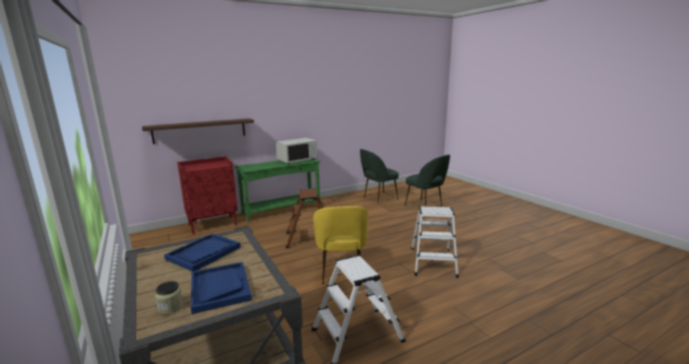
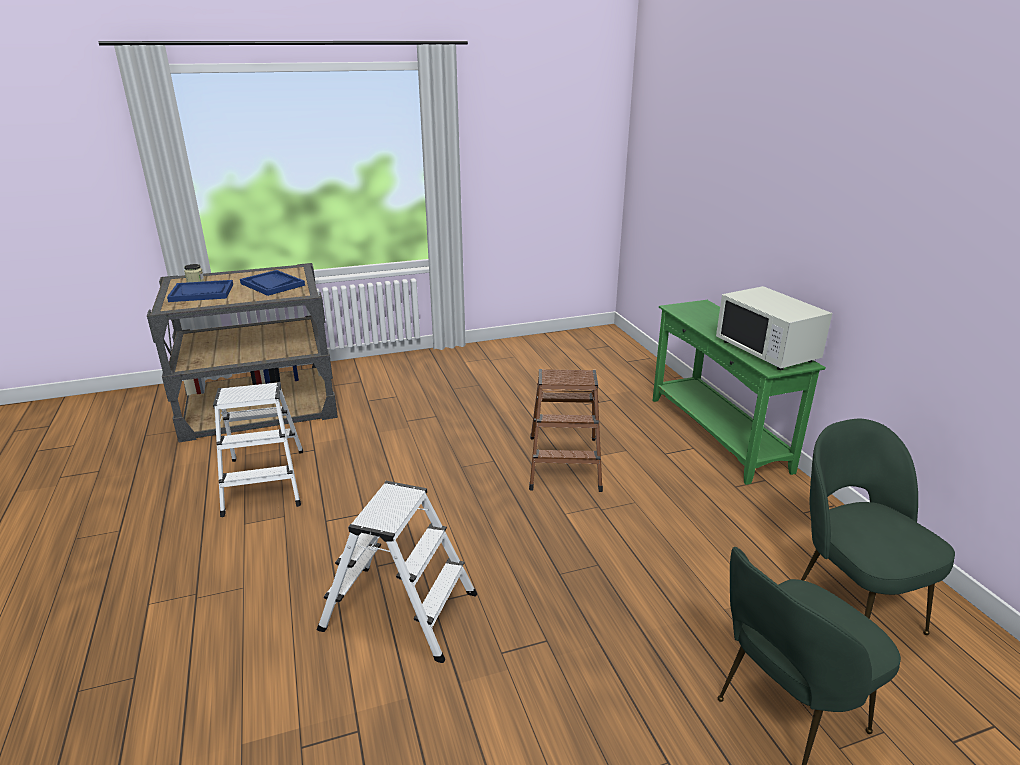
camera: 100 degrees right, 10 degrees up
shelf [142,118,254,144] -> none
red cabinet [177,156,238,234] -> none
yellow chair [313,206,369,284] -> none

